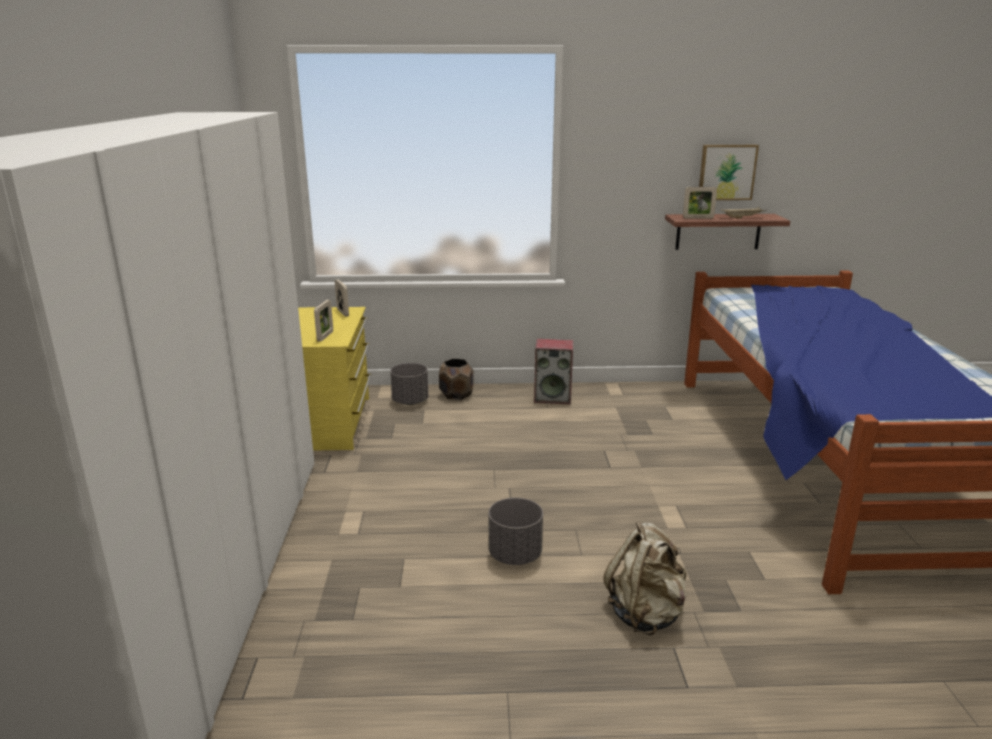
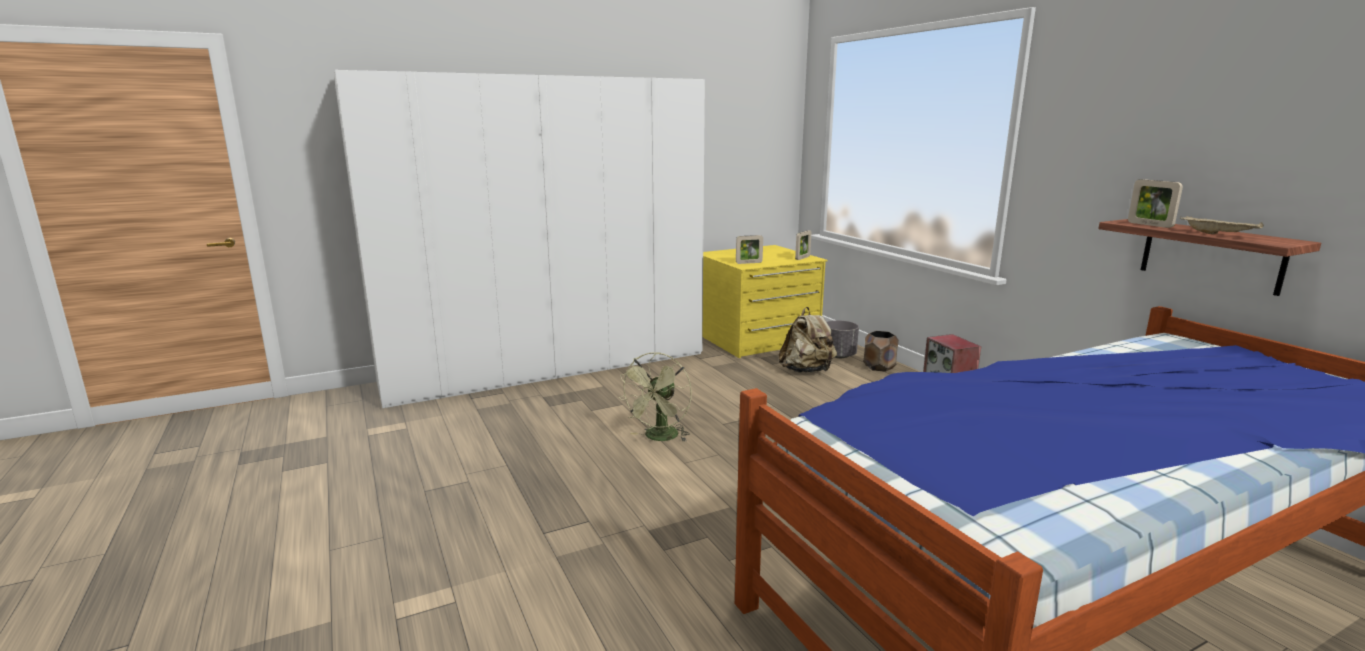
camera: 65 degrees right, 5 degrees down
grey planter [489,498,543,565] -> green fan [618,352,692,442]
beige backpack [604,521,687,635] -> beige backpack moved to [778,307,837,373]
picture [699,145,759,200] -> none

